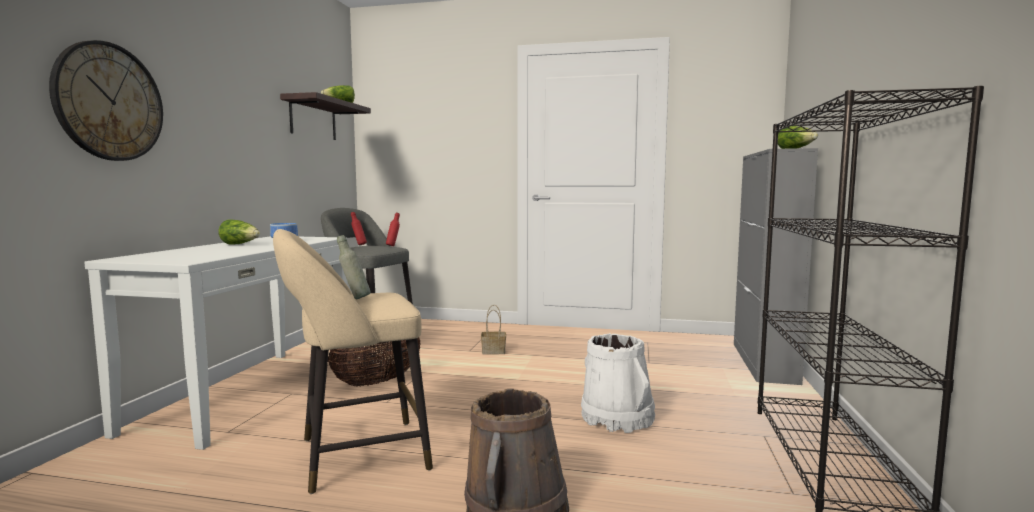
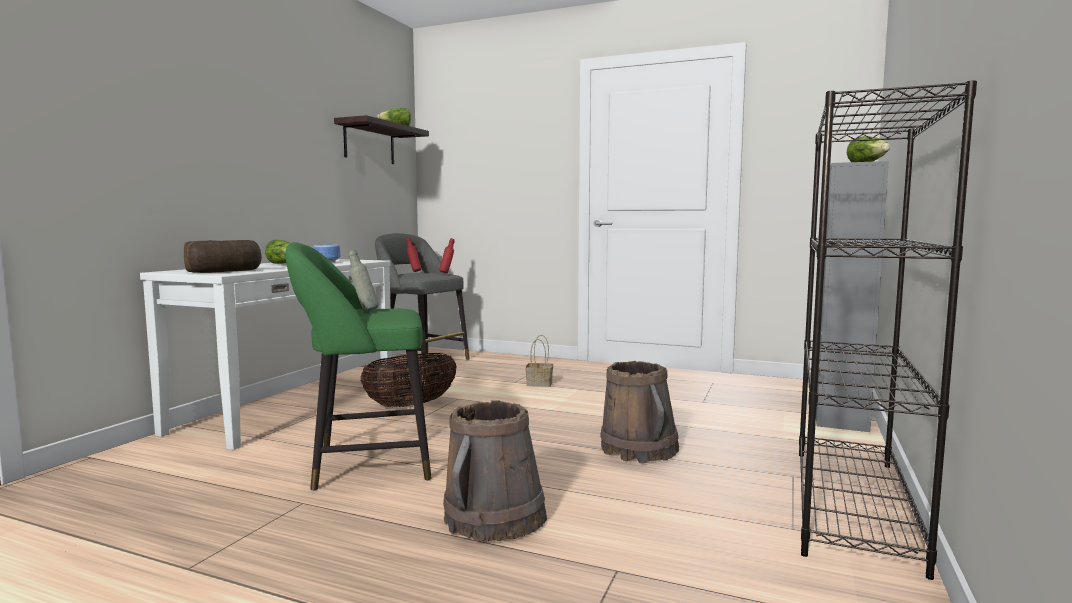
camera: 10 degrees right, 0 degrees up
wall clock [49,40,163,161] -> none
beige stool [273,229,433,494] -> green stool [285,242,431,491]
white bucket [581,333,655,433] -> brown bucket [600,361,679,463]
none -> bread [184,240,262,273]

